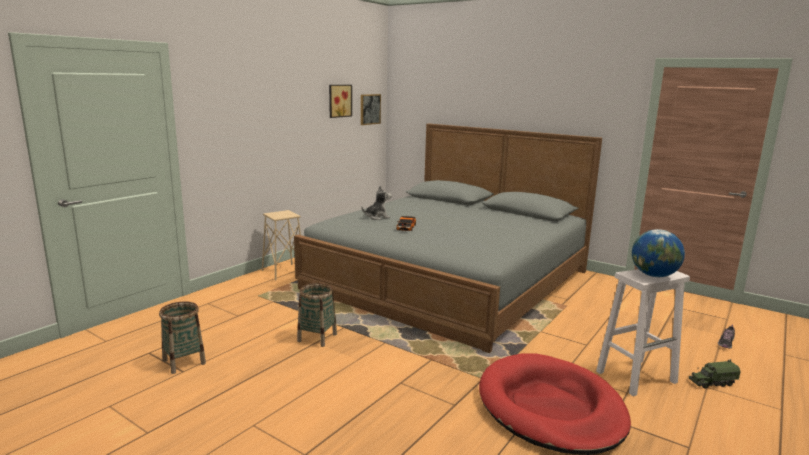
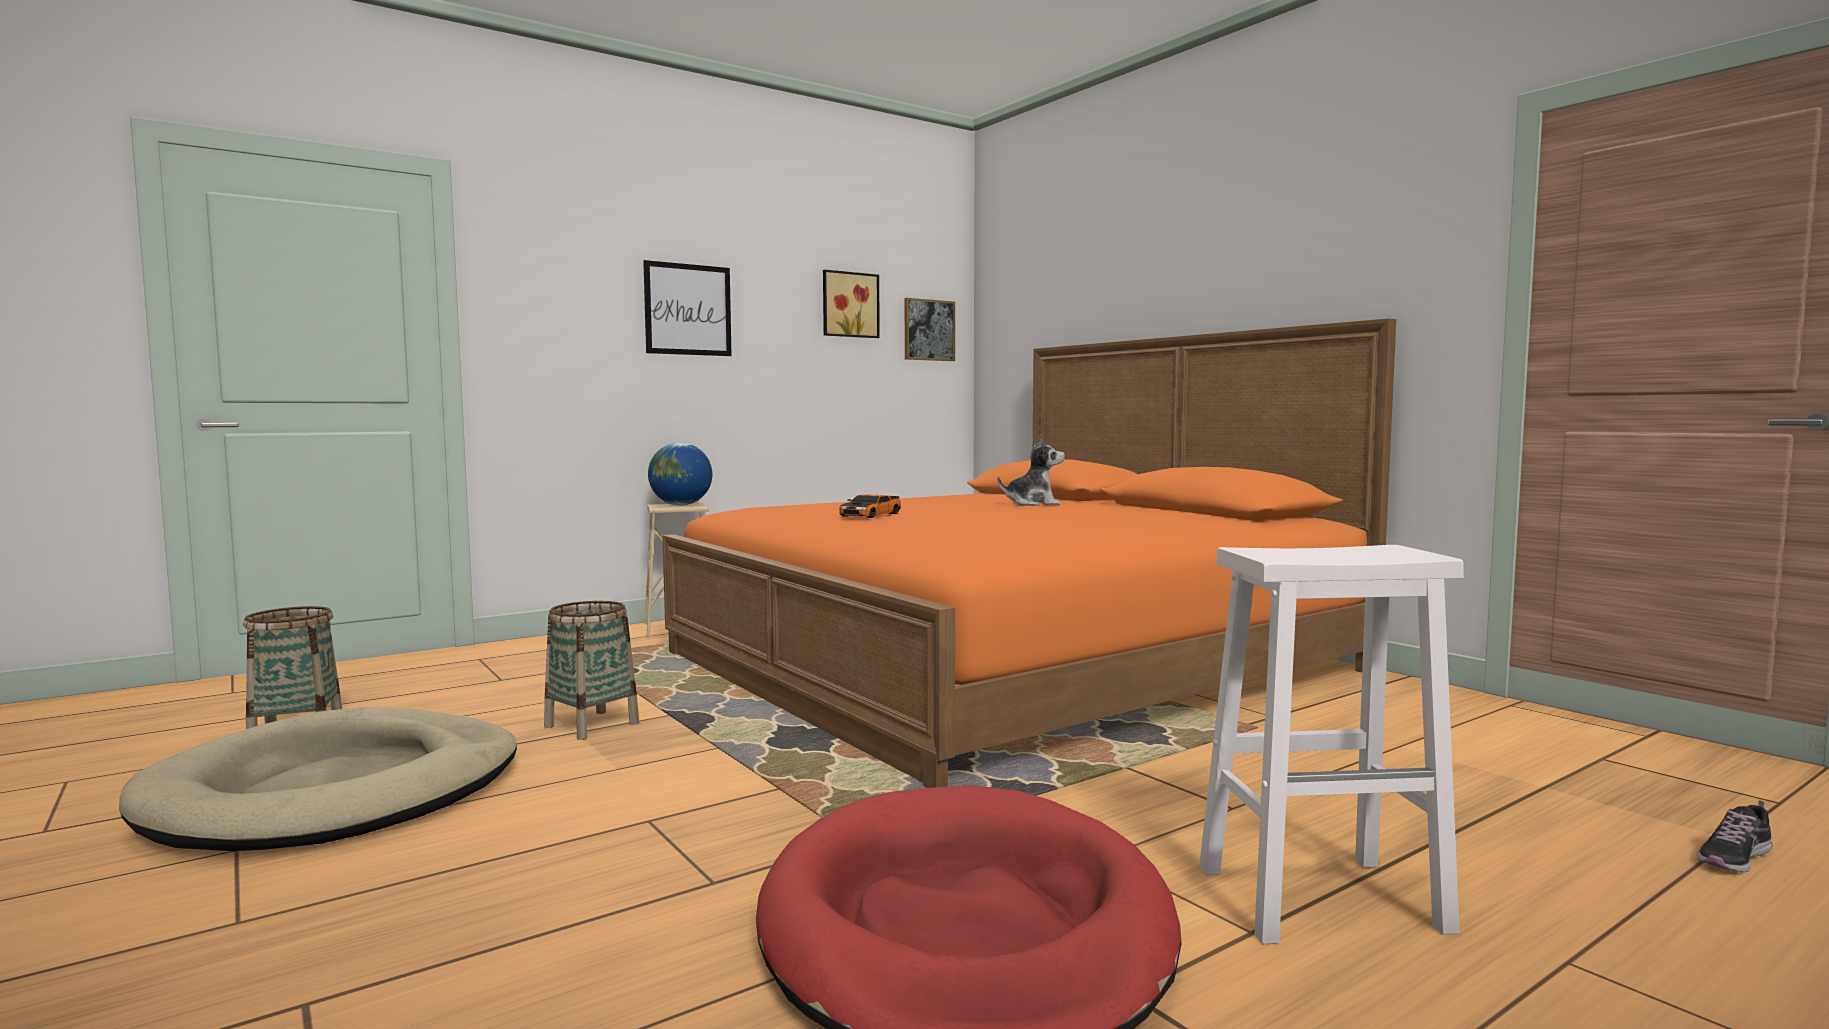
camera: 20 degrees right, 10 degrees down
grey bed [294,124,602,353] -> orange bed [662,318,1396,788]
plush toy [361,186,391,220] -> plush toy moved to [998,435,1065,506]
globe [632,229,685,277] -> globe moved to [648,443,712,505]
toy truck [689,359,741,389] -> none
none -> beige dog bed [119,707,517,851]
none -> picture [643,260,732,356]

